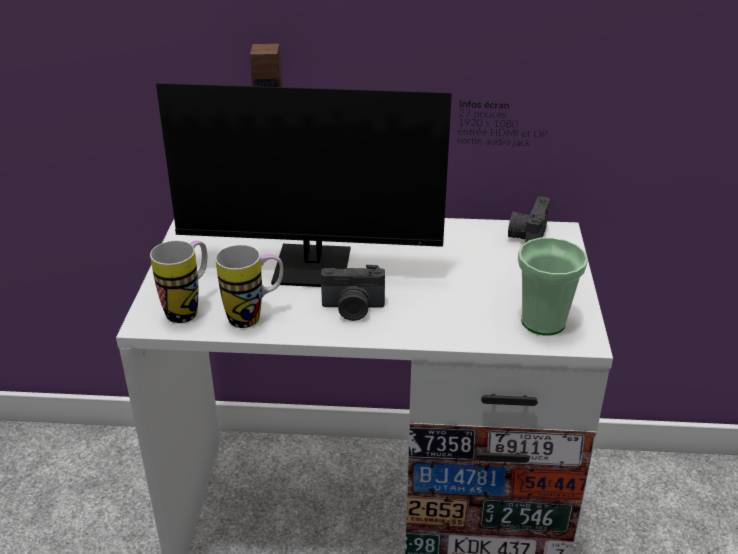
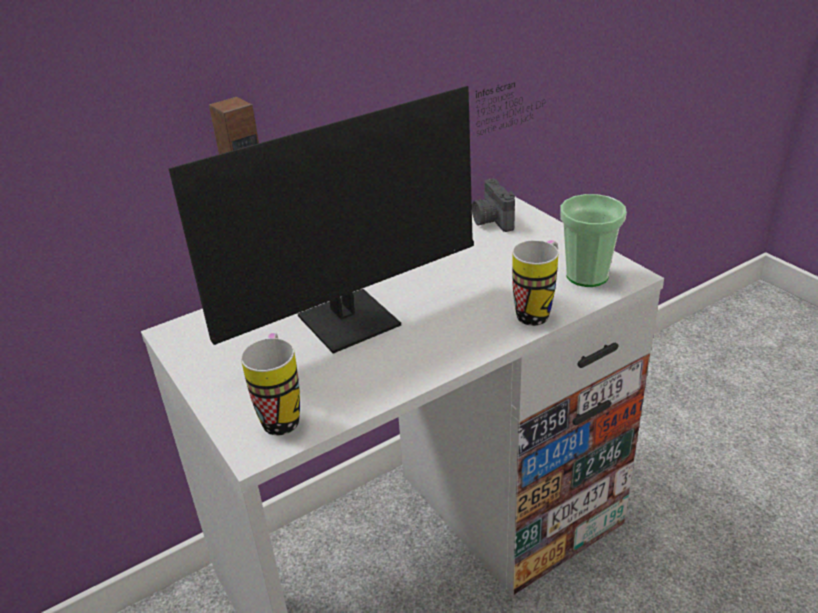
camera: 35 degrees left, 0 degrees up
mug [215,245,283,328] -> mug moved to [512,240,558,326]
camera [321,264,385,321] -> none

